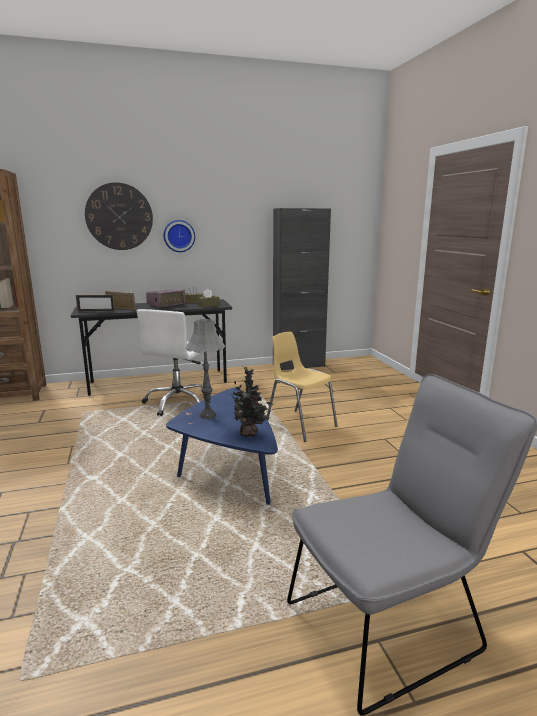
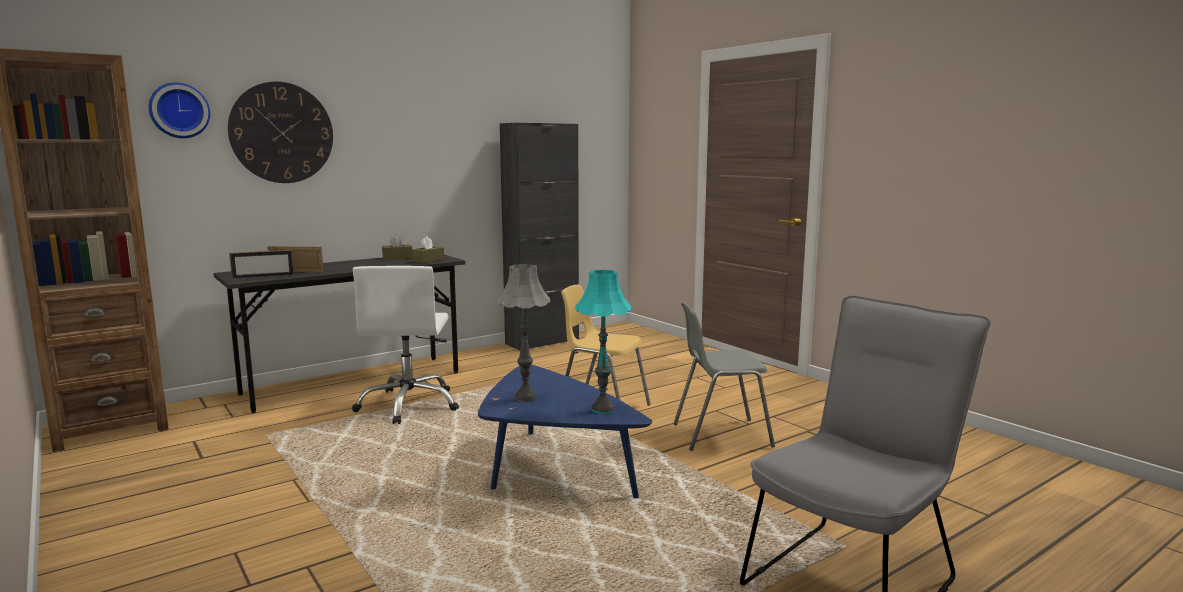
camera: 20 degrees left, 5 degrees down
radio [146,289,185,307] -> none
wall clock [164,220,195,252] -> wall clock moved to [148,82,210,138]
potted plant [231,367,274,437] -> turquoise table lamp [575,270,631,414]
none -> grey chair [674,302,775,451]

